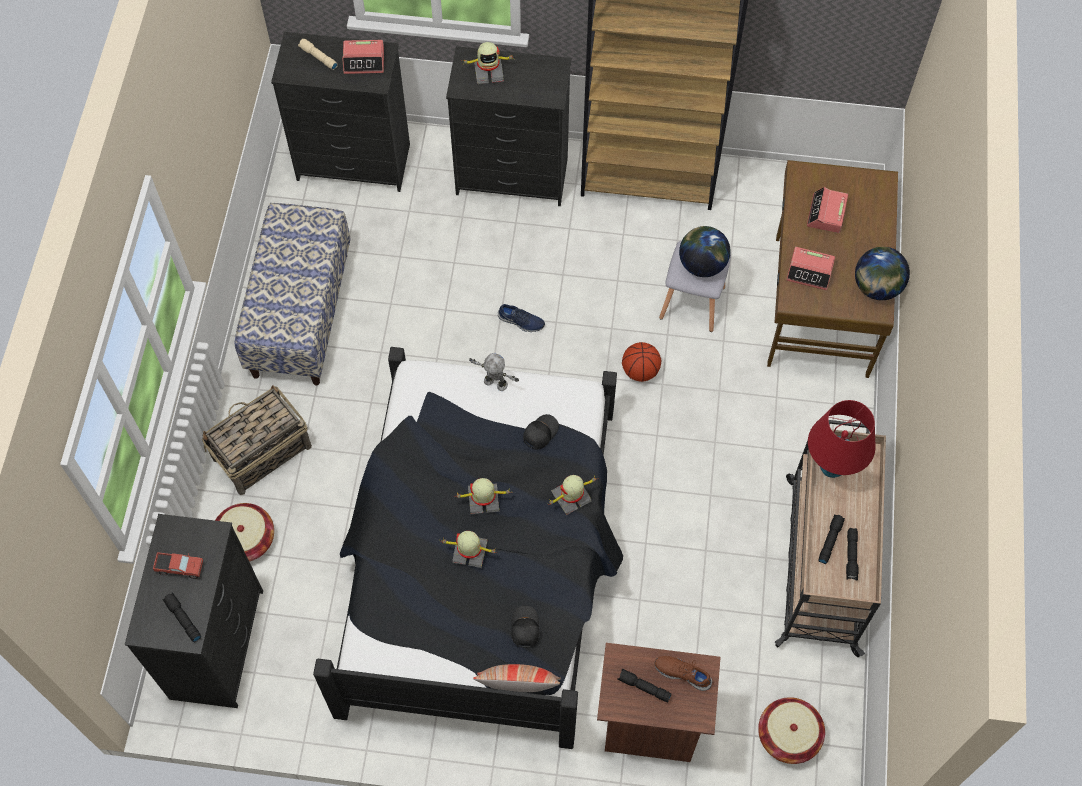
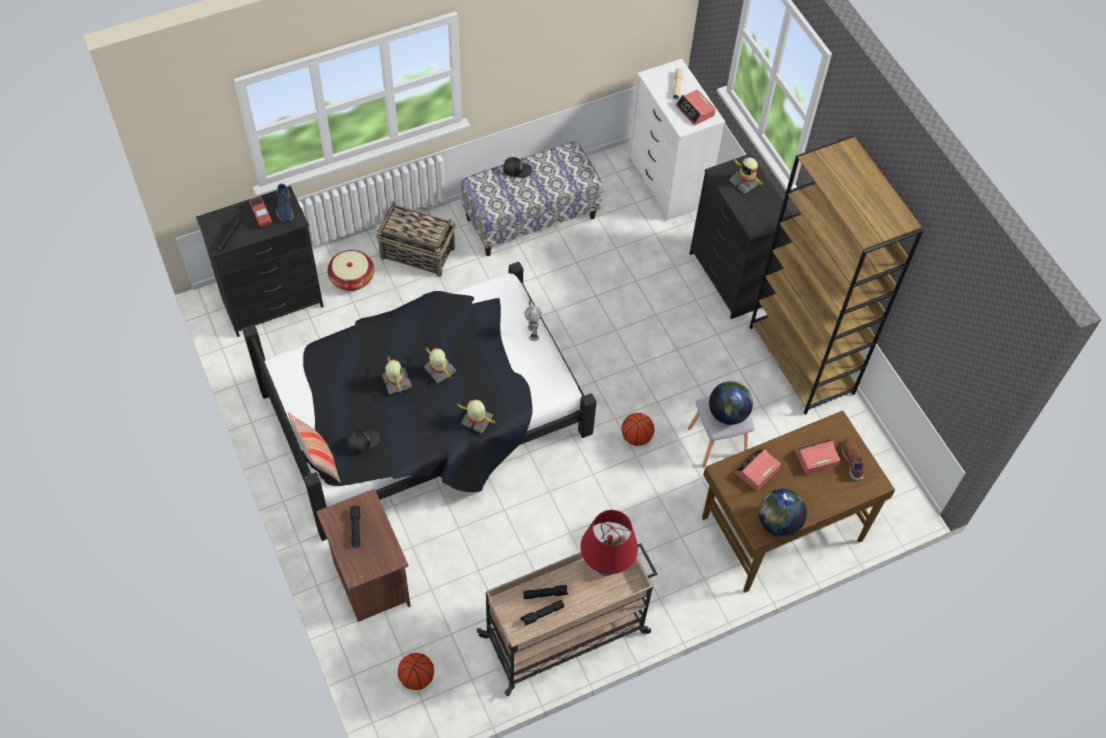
camera: 55 degrees right, 5 degrees down
black dresser [271,32,410,192] -> white dresser [628,59,725,221]
blue shoe [498,304,545,332] -> blue shoe moved to [274,184,293,222]
black cap [523,414,559,450] -> black cap moved to [503,157,532,178]
brown shoe [655,656,712,691] -> brown shoe moved to [842,438,866,481]
basket [758,697,825,764] -> basketball [398,653,434,690]
alarm clock [786,247,835,290] -> alarm clock turned 60 degrees clockwise [734,449,781,491]

